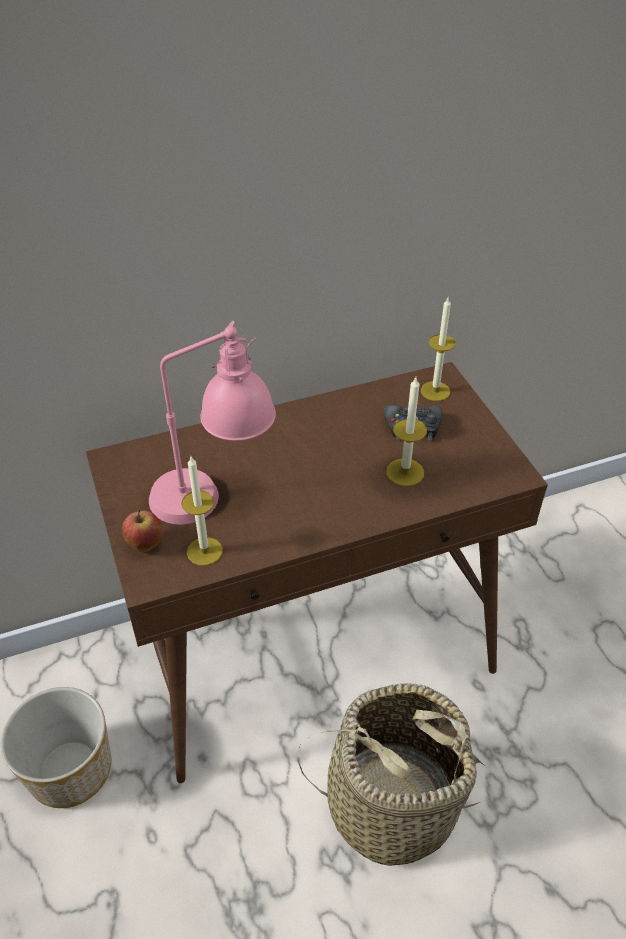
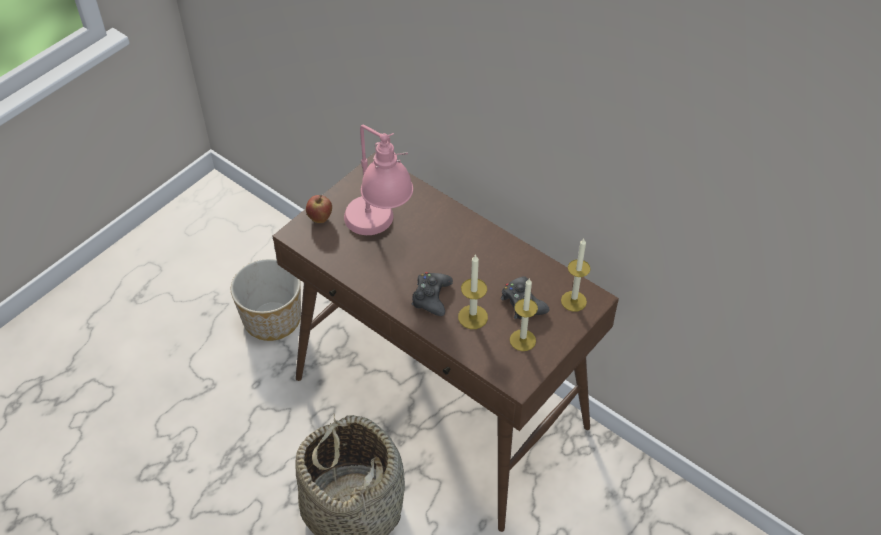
camera: 60 degrees right, 5 degrees up
candle [181,457,223,566] -> candle moved to [510,279,538,351]
none -> black game controller [412,272,453,316]

